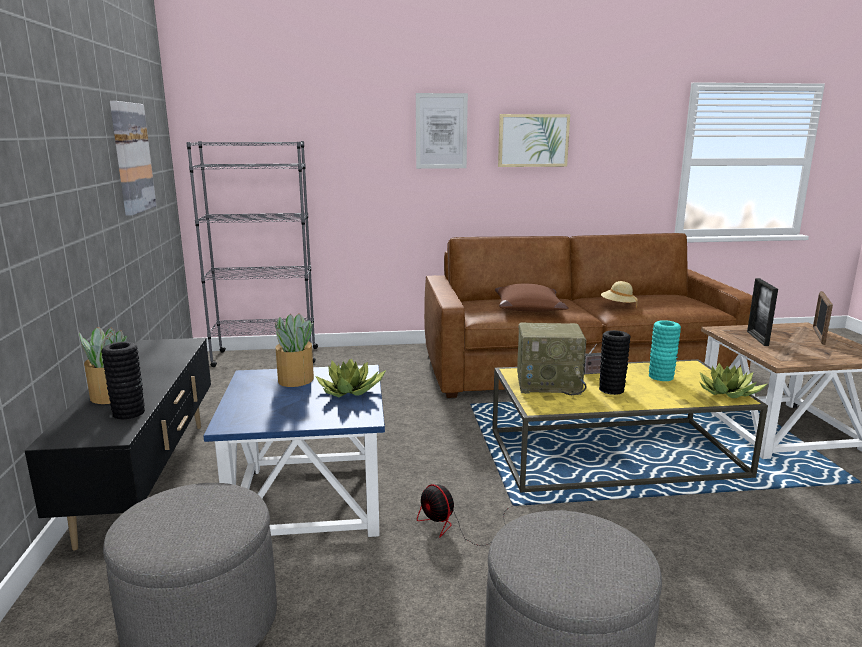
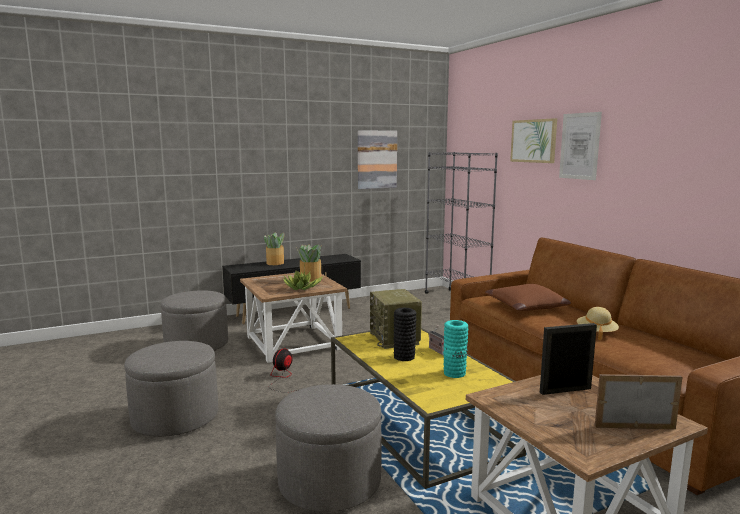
camera: 70 degrees right, 5 degrees down
black vase [101,342,145,419] -> none
blue side table [203,365,385,537] -> brown side table [240,272,347,363]
picture [498,114,570,167] -> picture moved to [510,118,557,163]
potted plant [700,363,767,398] -> none
none -> grey ottoman [275,384,382,512]

